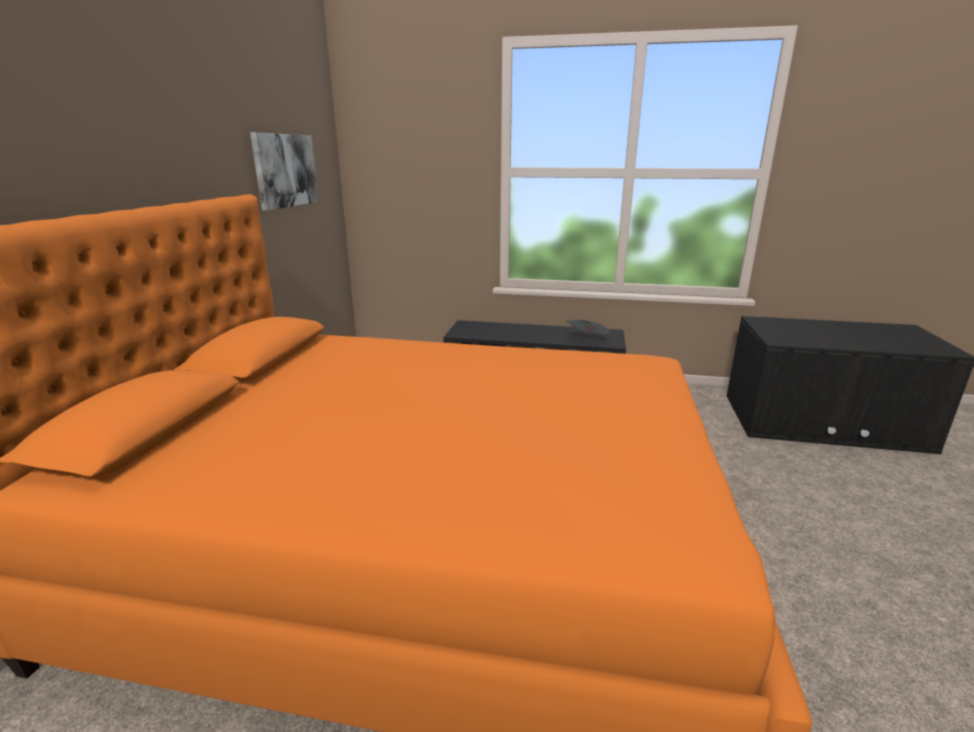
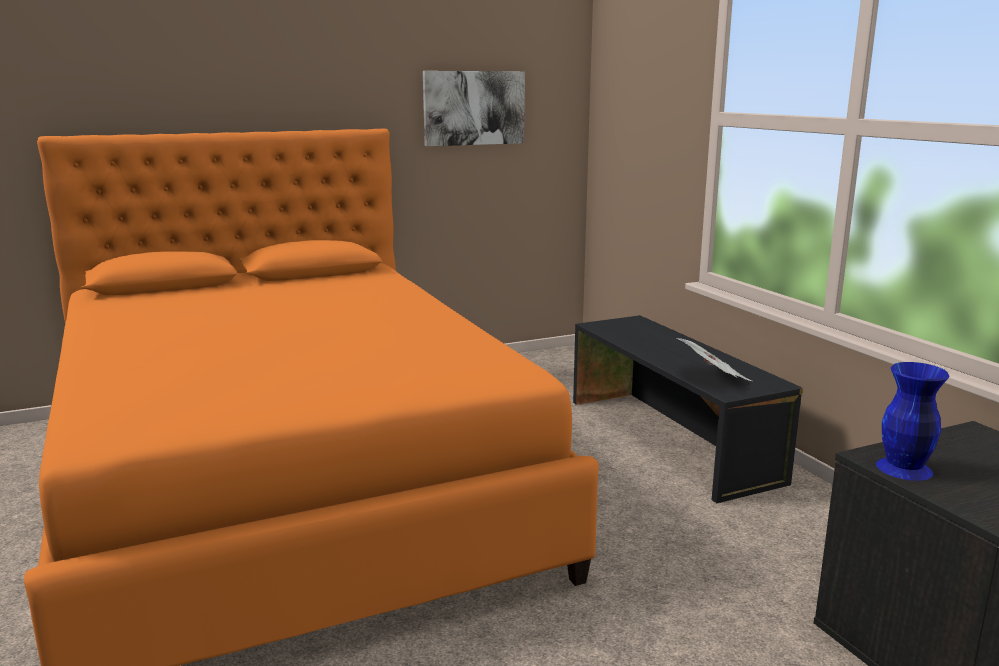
camera: 55 degrees right, 5 degrees down
none -> blue vase [876,362,949,481]

